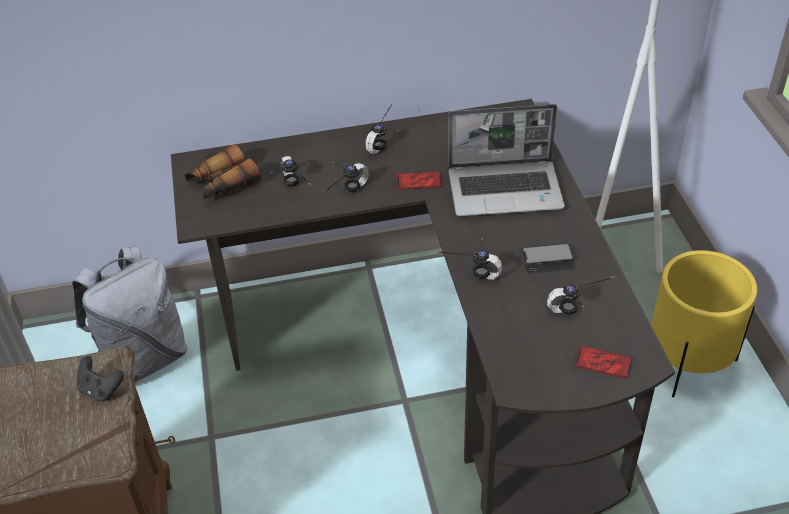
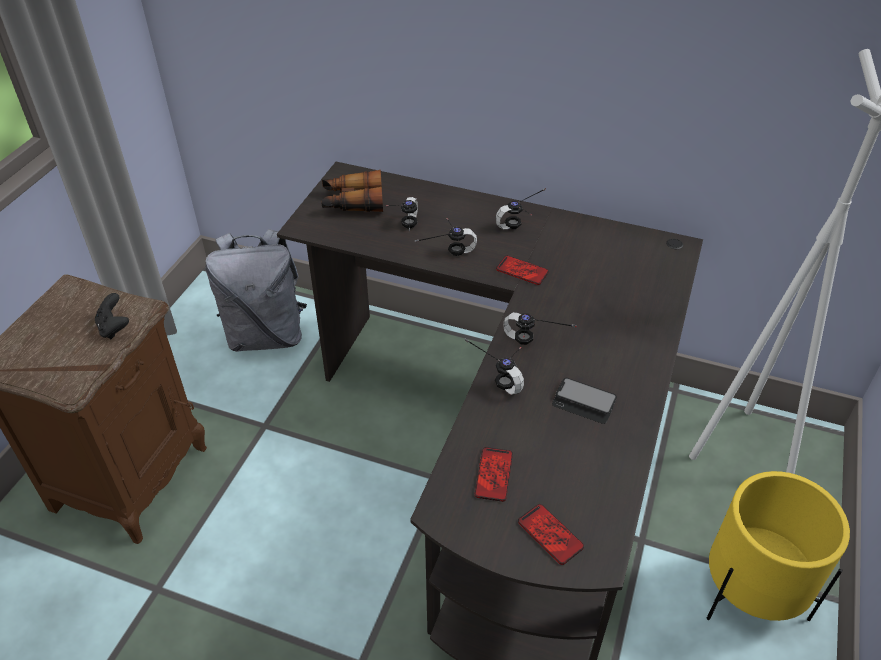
camera: 30 degrees right, 0 degrees up
laptop [448,104,565,216] -> none
headphones [547,276,615,315] -> headphones moved to [504,312,577,345]
none -> phone [475,447,513,502]

